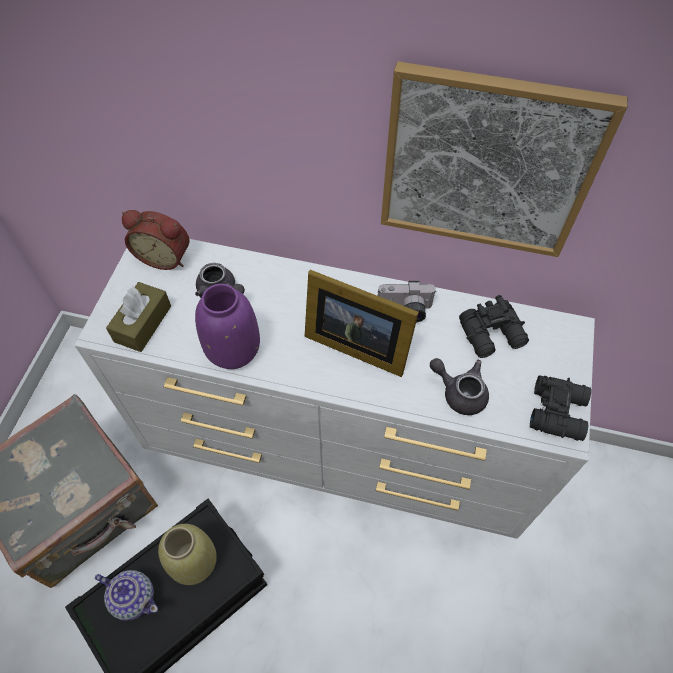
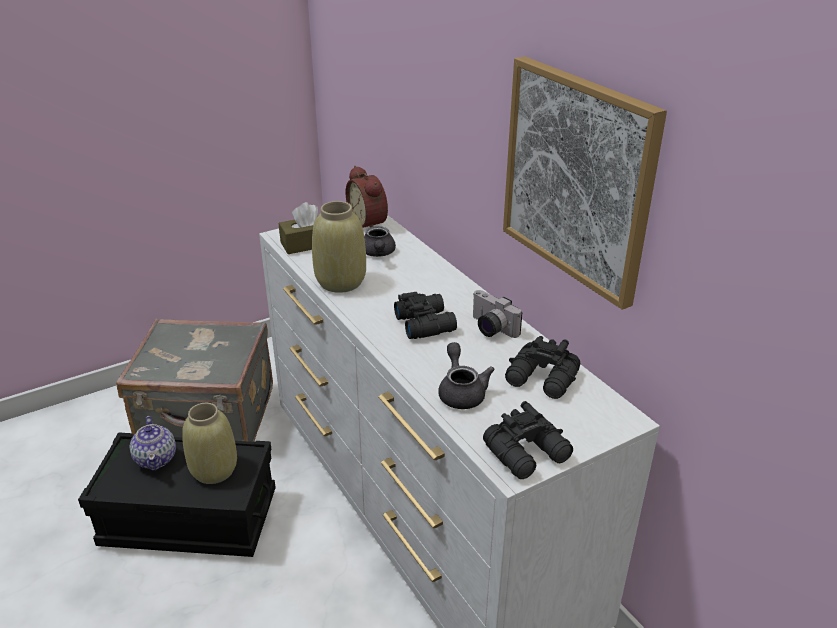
camera: 45 degrees right, 25 degrees down
purple vase [195,284,260,369] -> beige vase [312,201,366,293]
picture frame [305,270,419,377] -> black binoculars [394,292,457,339]

